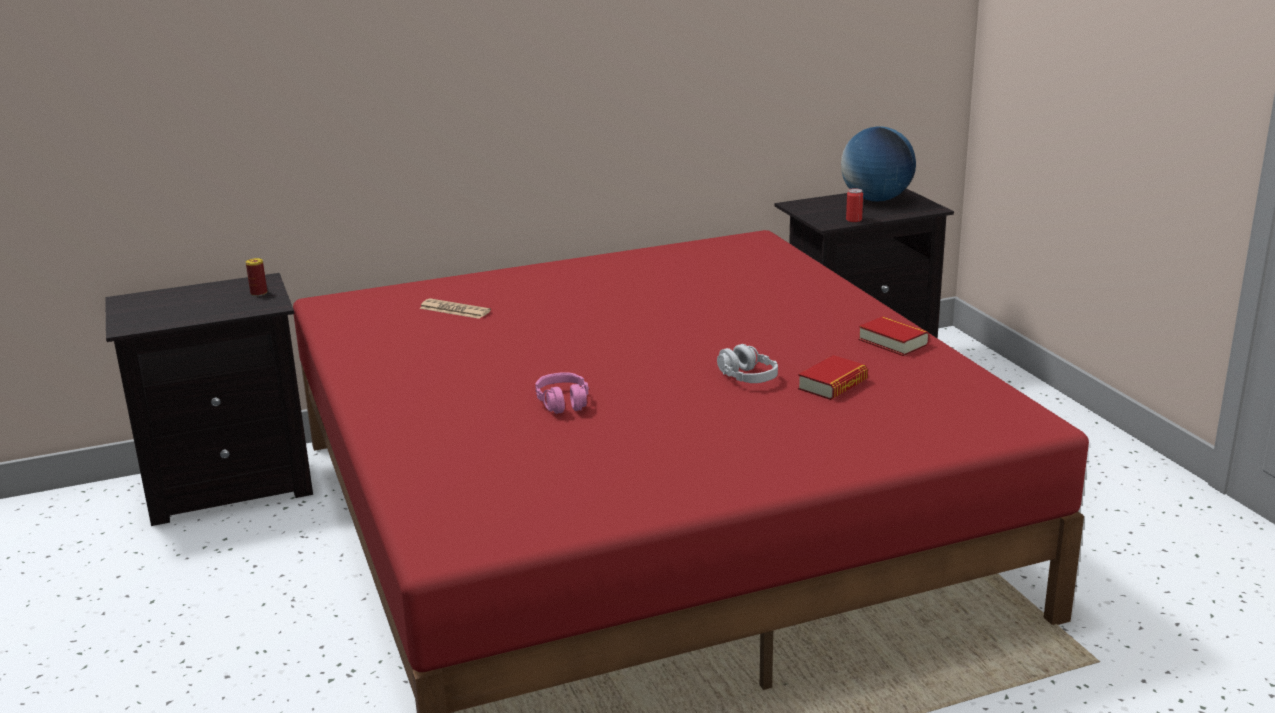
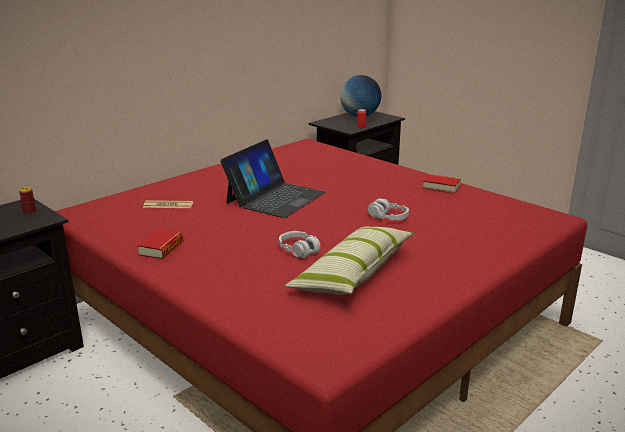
camera: 25 degrees left, 0 degrees up
pink headphones [535,372,589,414] -> grey headphones [279,231,321,258]
book [798,355,868,400] -> book moved to [137,229,183,259]
none -> laptop [220,139,325,218]
none -> pillow [285,227,414,295]

